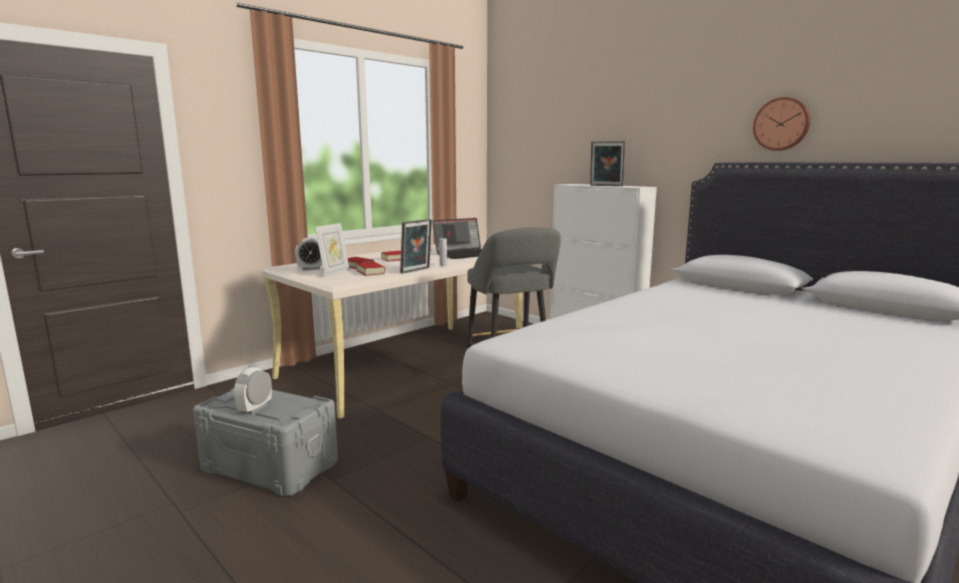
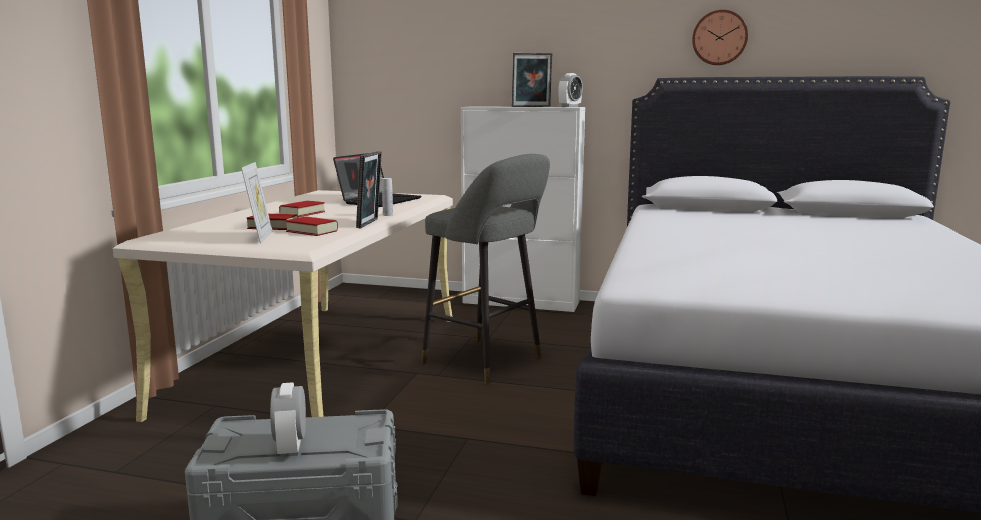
camera: 30 degrees left, 0 degrees up
alarm clock [295,238,322,270] -> alarm clock moved to [558,73,583,107]

